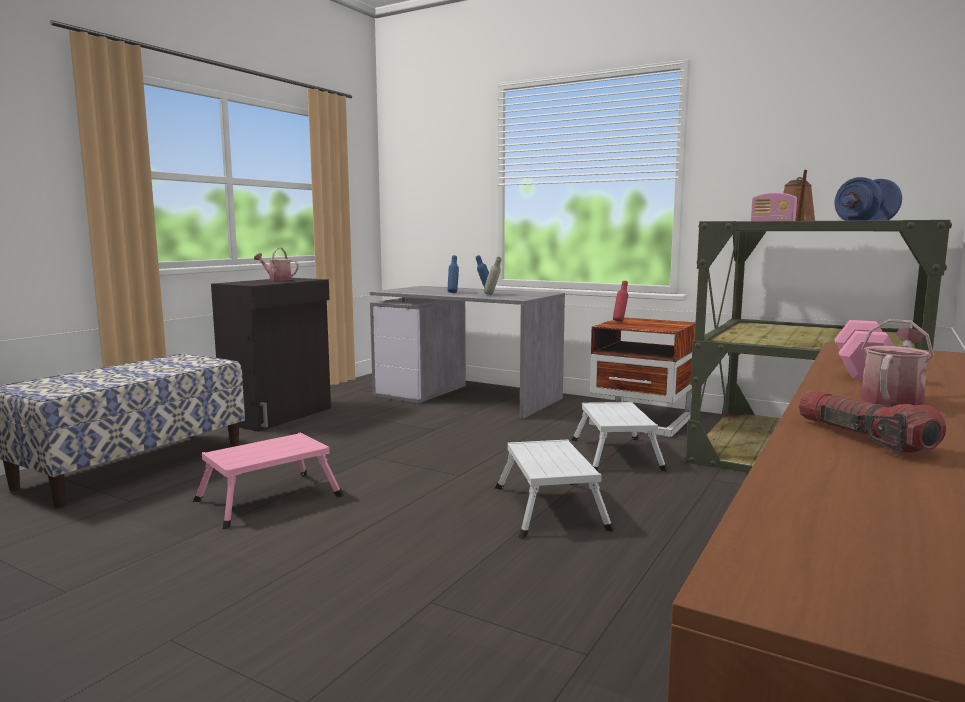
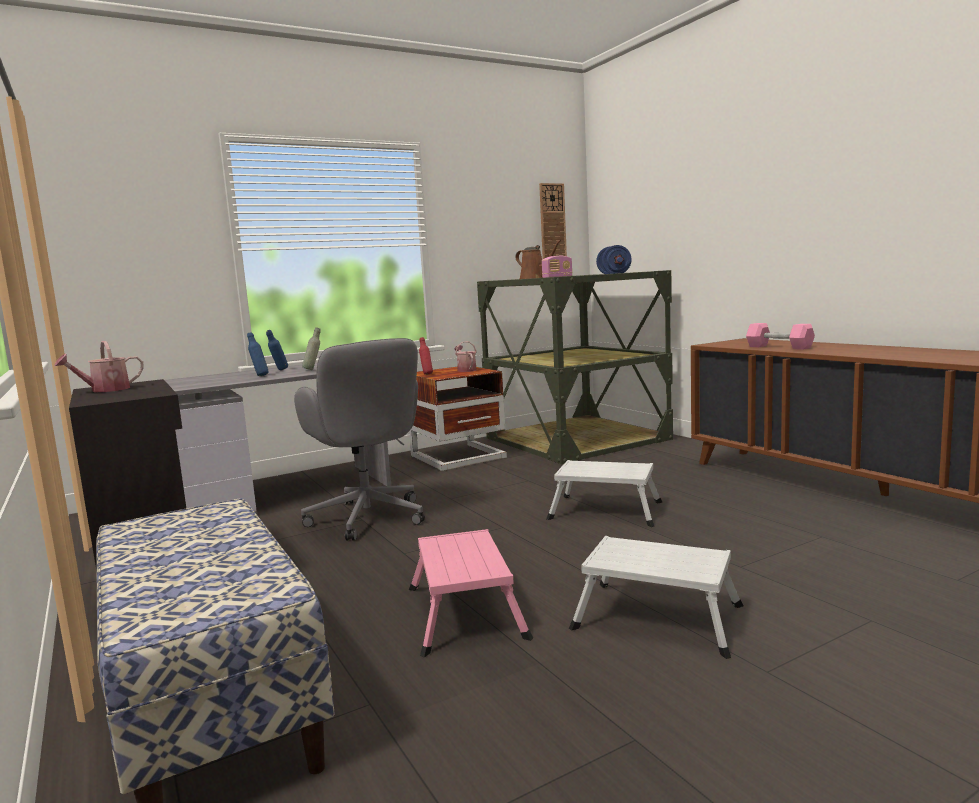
camera: 60 degrees left, 0 degrees up
white step ladder [571,402,668,472] -> white step ladder moved to [569,536,744,659]
flashlight [799,390,946,453] -> none
watering can [860,319,934,407] -> watering can moved to [454,341,477,372]
none -> grey office chair [294,338,425,541]
none -> wall clock [539,183,567,259]

